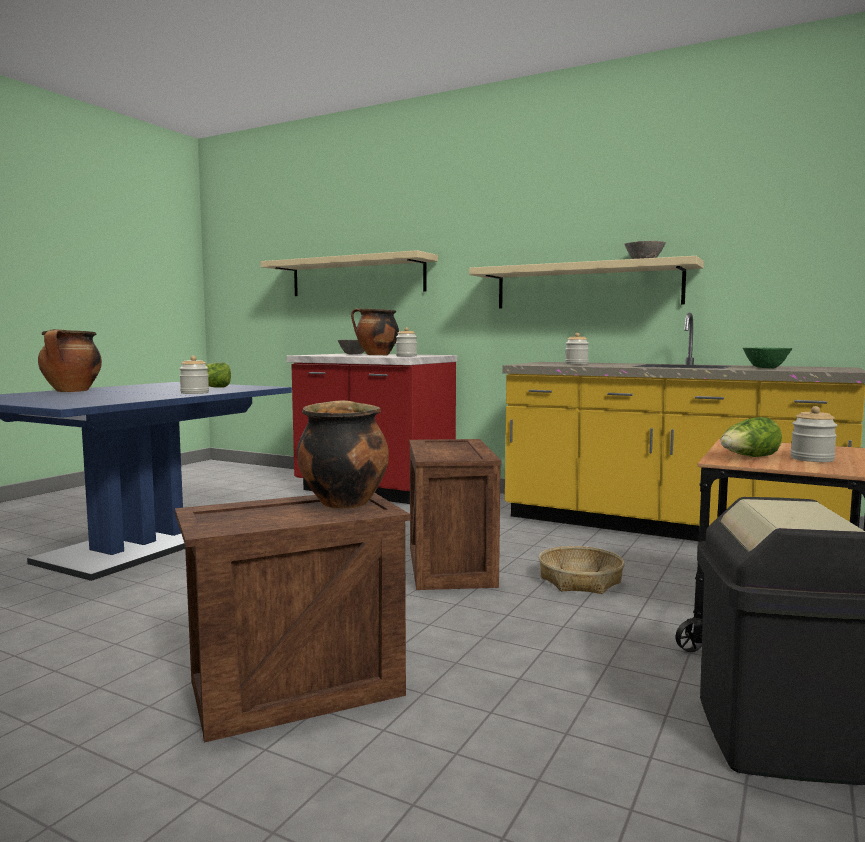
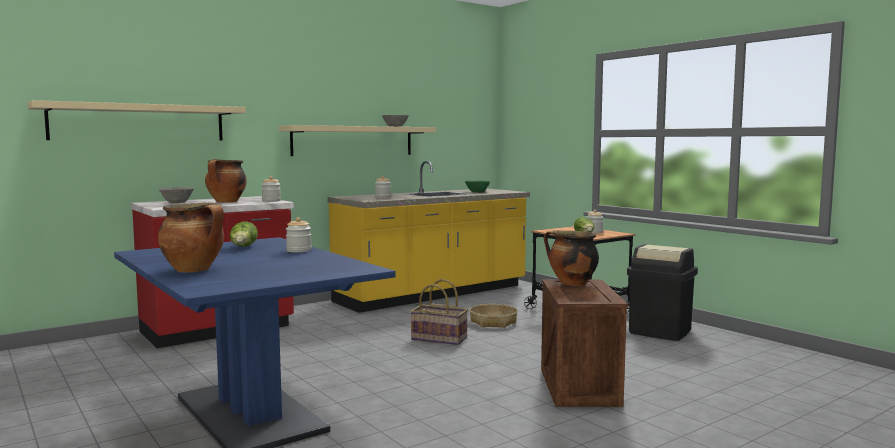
camera: 65 degrees left, 0 degrees up
crate [409,439,502,590] -> basket [410,279,468,345]

